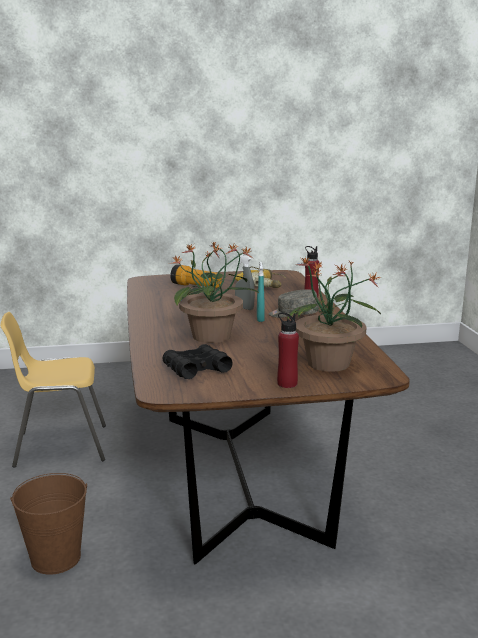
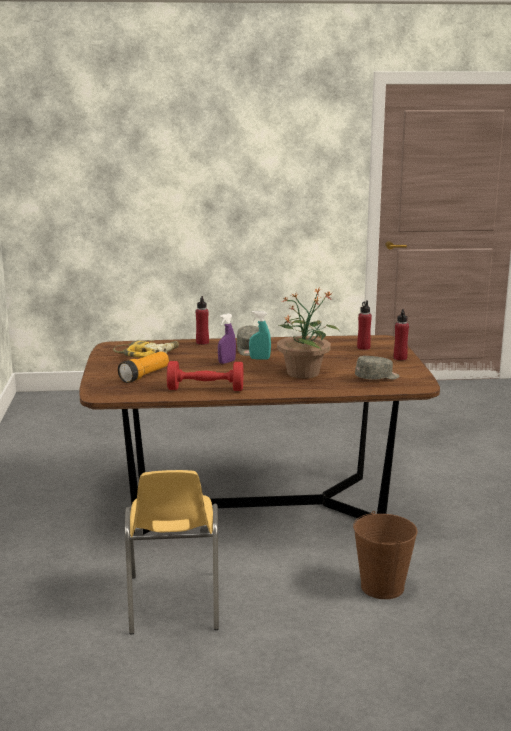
camera: 85 degrees left, 0 degrees up
black binoculars [163,344,233,379] -> grey cap [355,356,399,380]
grey spray bottle [235,255,255,310] -> purple spray bottle [218,313,236,364]
potted plant [287,257,381,372] -> red bottle [357,300,372,350]
none -> red dumbbell [167,361,243,391]

